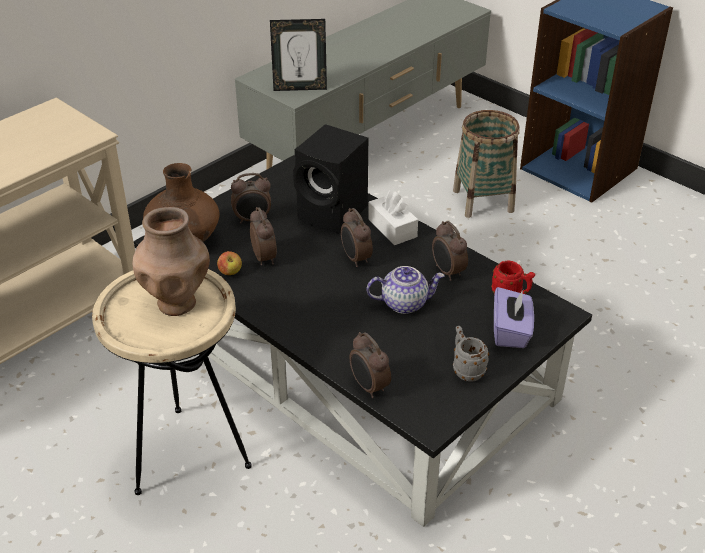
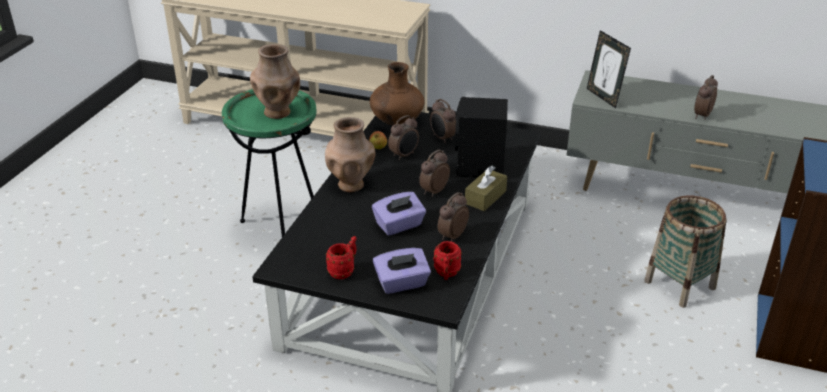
camera: 65 degrees right, 5 degrees down
beige side table [92,269,252,495] -> green side table [222,89,316,237]
alarm clock [350,332,391,398] -> alarm clock moved to [694,75,718,120]
teapot [366,266,445,314] -> purple tissue box [372,192,426,236]
white tissue box [368,190,418,245] -> brown tissue box [465,166,507,211]
grey mug [453,326,489,382] -> red mug [326,236,357,279]
none -> brown vase [325,117,375,192]

